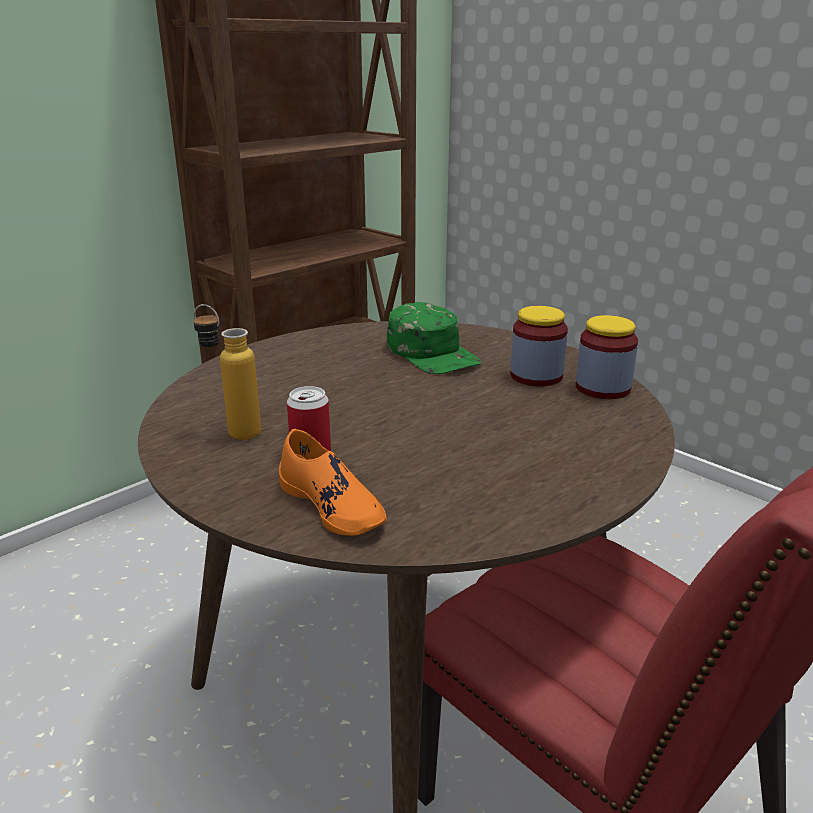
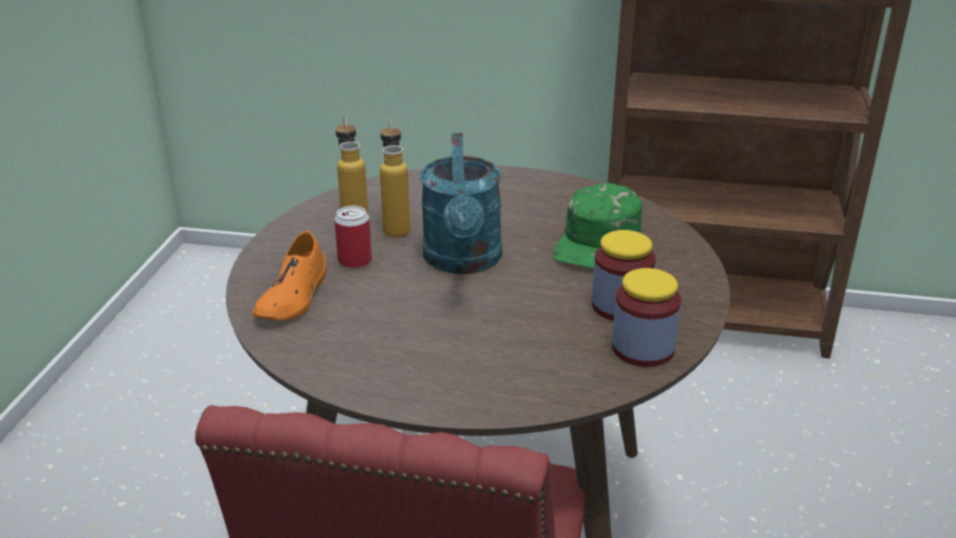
camera: 55 degrees right, 5 degrees up
none -> bottle [380,119,410,237]
none -> turquoise watering can [420,133,502,274]

